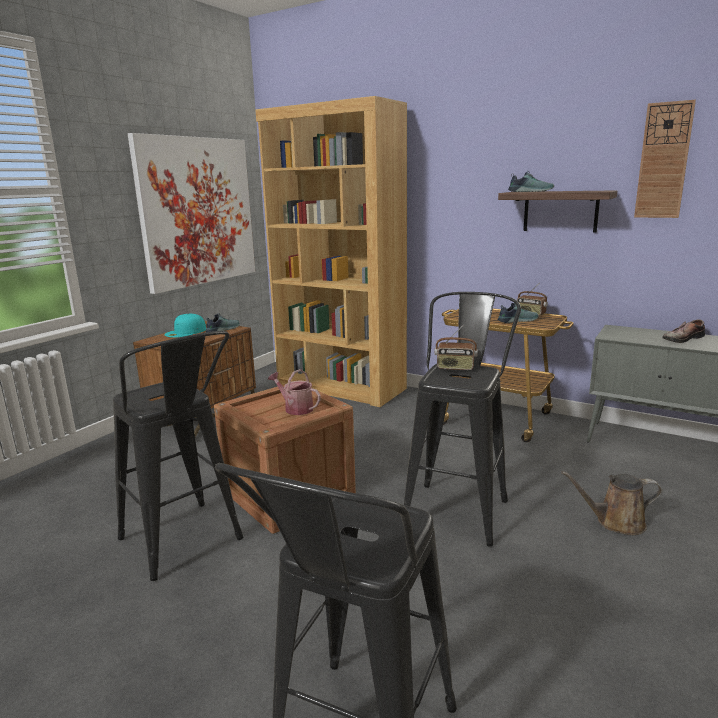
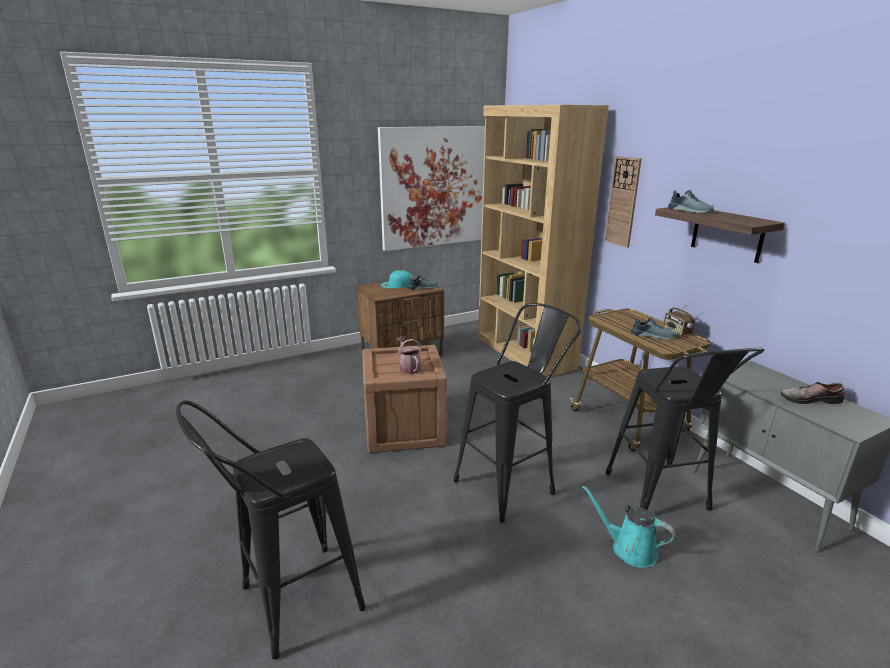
camera: 30 degrees right, 5 degrees up
black stool [113,331,243,581] -> black stool moved to [605,348,764,510]
radio [435,324,478,370] -> none
brown watering can [561,471,662,535] -> turquoise watering can [582,485,675,568]
wall clock [634,100,696,218] -> wall clock moved to [605,156,642,248]

